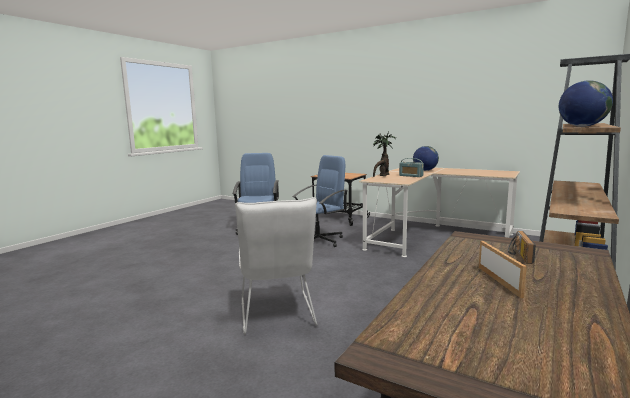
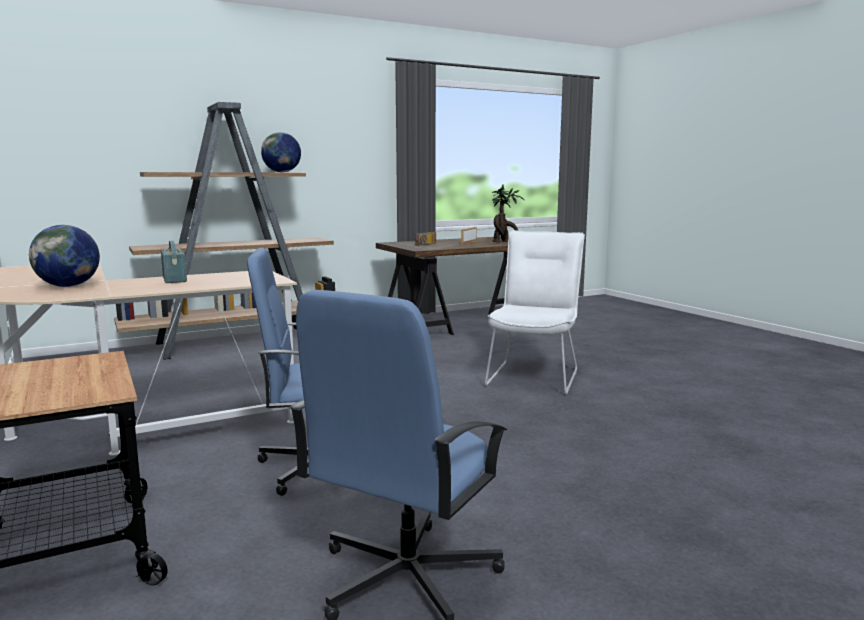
camera: 150 degrees left, 0 degrees up
potted plant [373,131,396,177] -> potted plant moved to [492,185,525,242]

